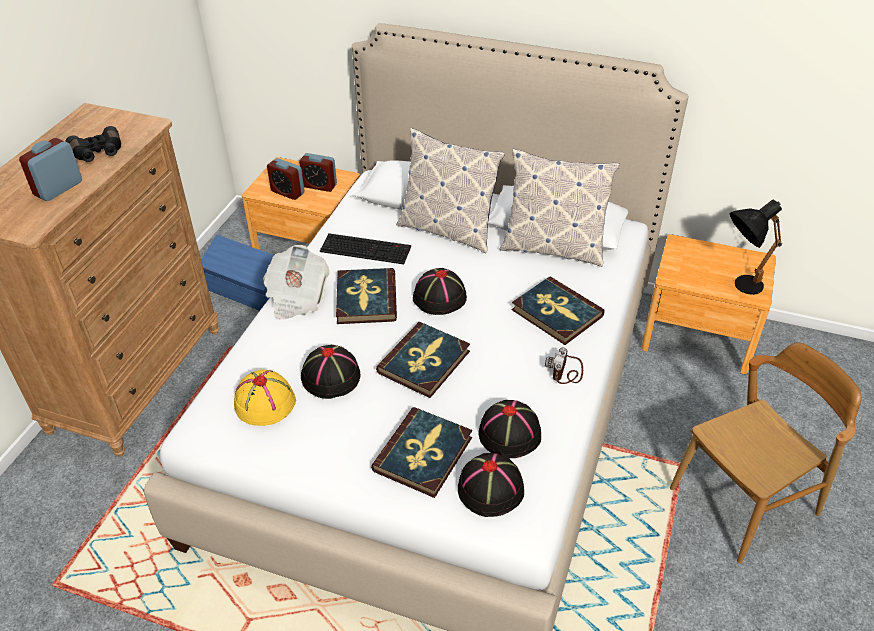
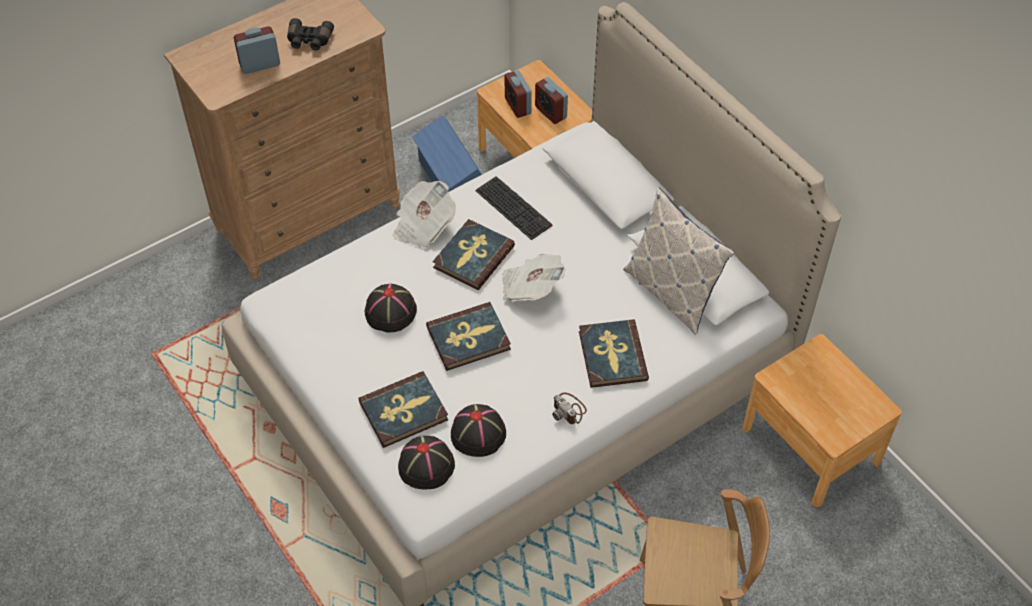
camera: 35 degrees right, 10 degrees up
yellow hat [234,370,296,426] -> none
pillow [396,128,505,253] -> none
black hat [413,268,467,315] -> newspaper [502,254,565,301]
camera [545,347,583,384] -> camera turned 90 degrees counterclockwise [552,393,587,424]
black table lamp [730,199,782,295] -> none

